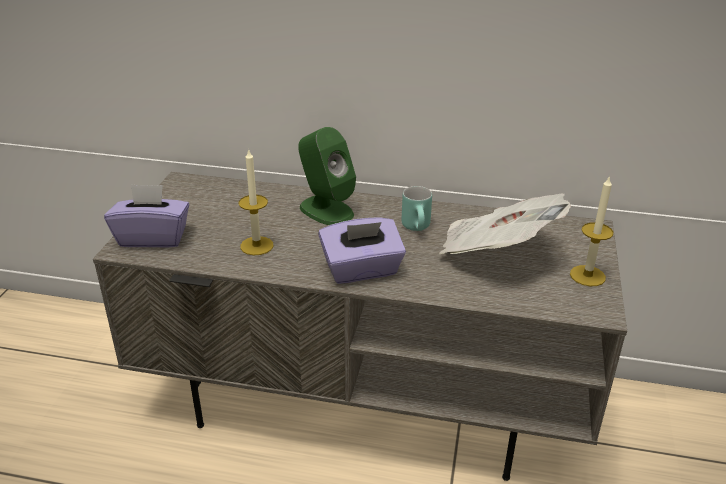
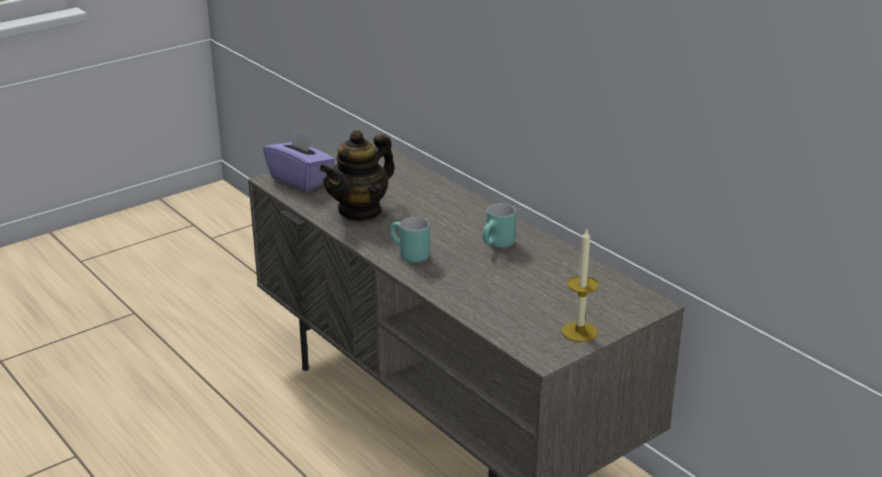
camera: 40 degrees right, 5 degrees down
candle [239,148,273,255] -> teapot [320,130,395,222]
green speaker [298,127,356,225] -> none
purple tissue box [318,217,406,284] -> turquoise mug [390,217,430,263]
newspaper [439,194,571,254] -> none

